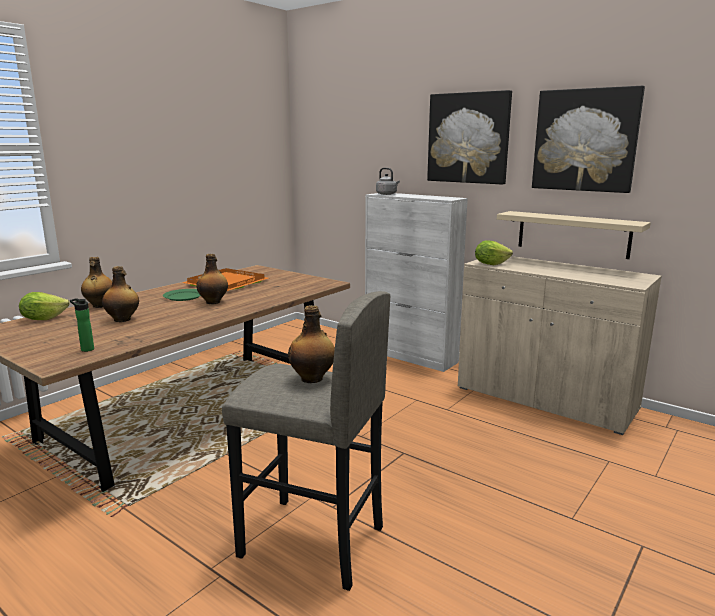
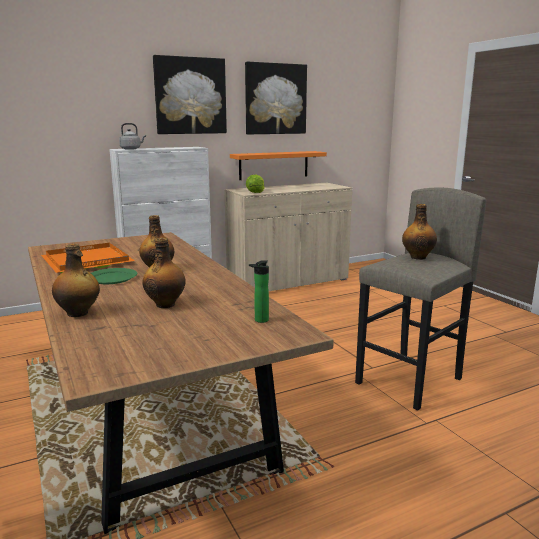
camera: 65 degrees left, 0 degrees up
lettuce [19,292,70,320] -> none
beige shelf [497,211,651,259] -> orange shelf [230,151,327,180]

